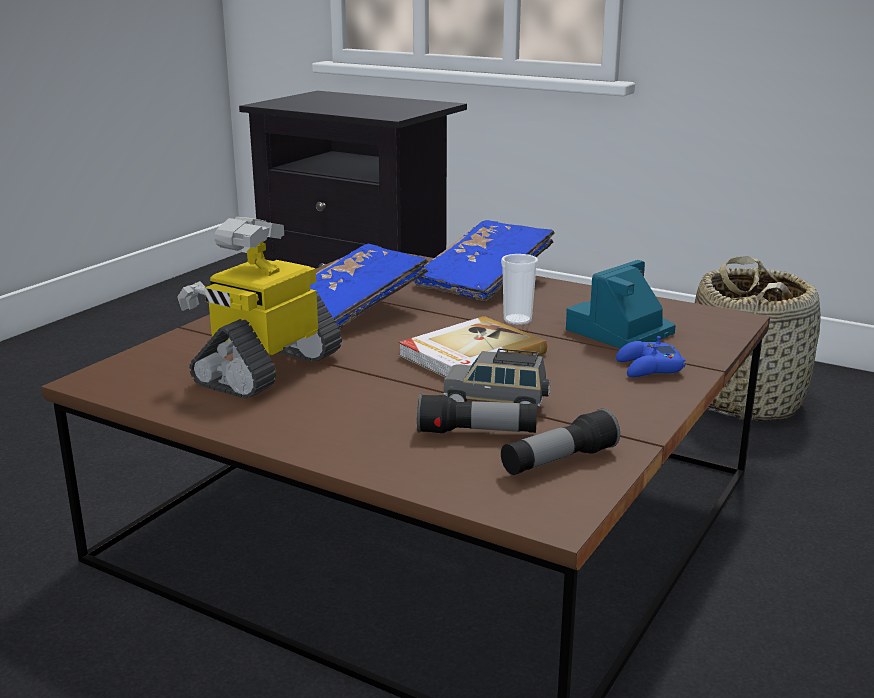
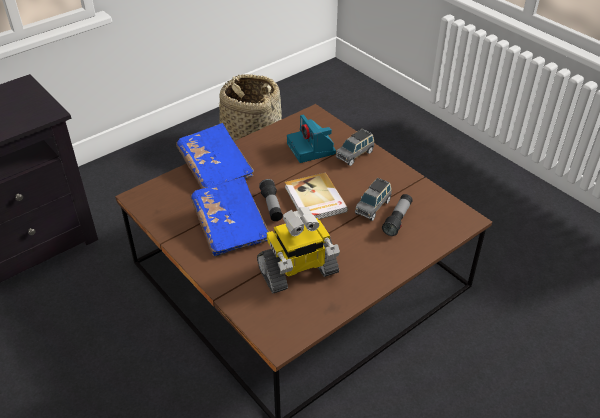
camera: 70 degrees left, 20 degrees up
toy robot [177,217,342,398] -> toy robot turned 75 degrees counterclockwise [257,207,340,293]
cup [501,254,538,325] -> none
flashlight [501,408,620,475] -> flashlight moved to [259,179,283,221]
blue game controller [616,336,686,377] -> grey toy car [336,128,374,166]

